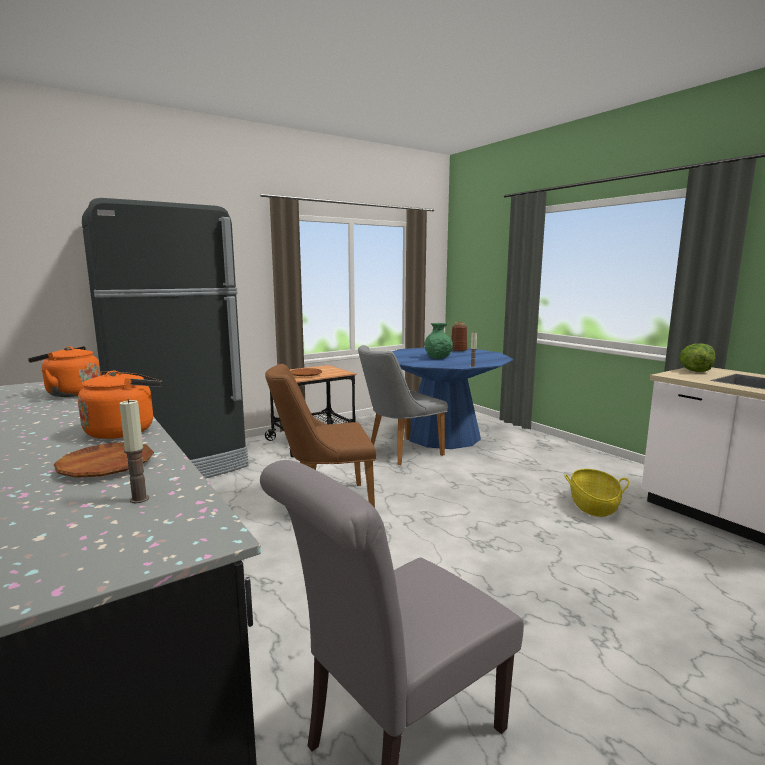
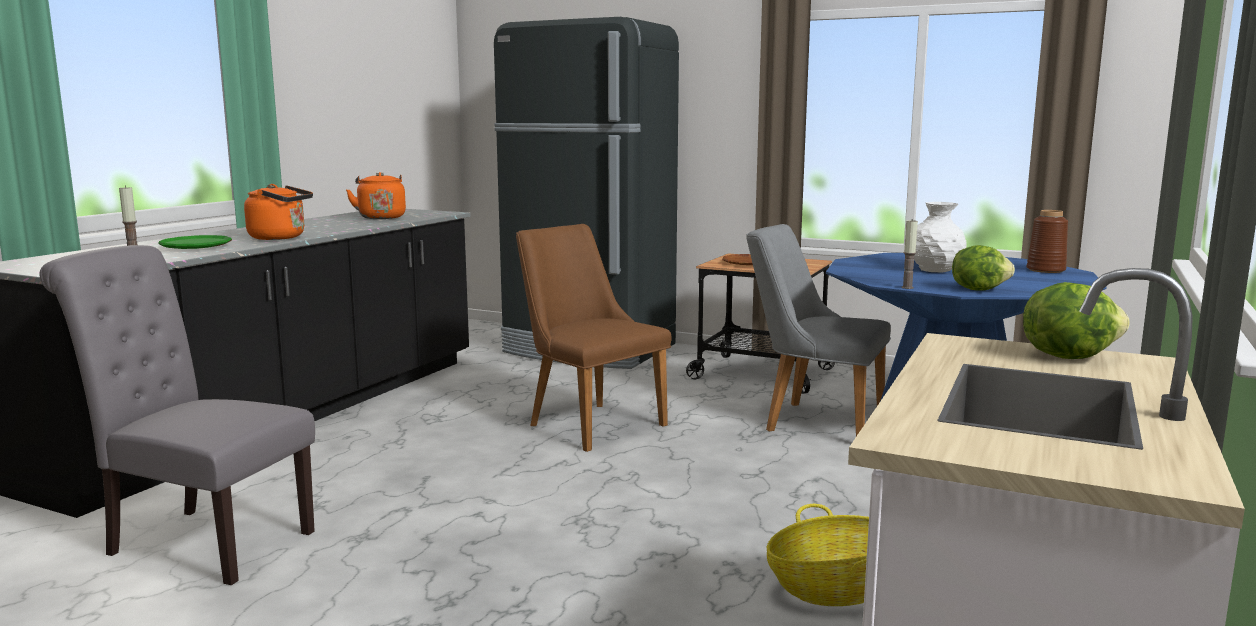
camera: 60 degrees right, 0 degrees up
brown plate [54,442,154,477] -> green plate [158,235,232,249]
green vase [425,323,453,359] -> white vase [914,202,967,272]
none -> lettuce [952,245,1015,291]

